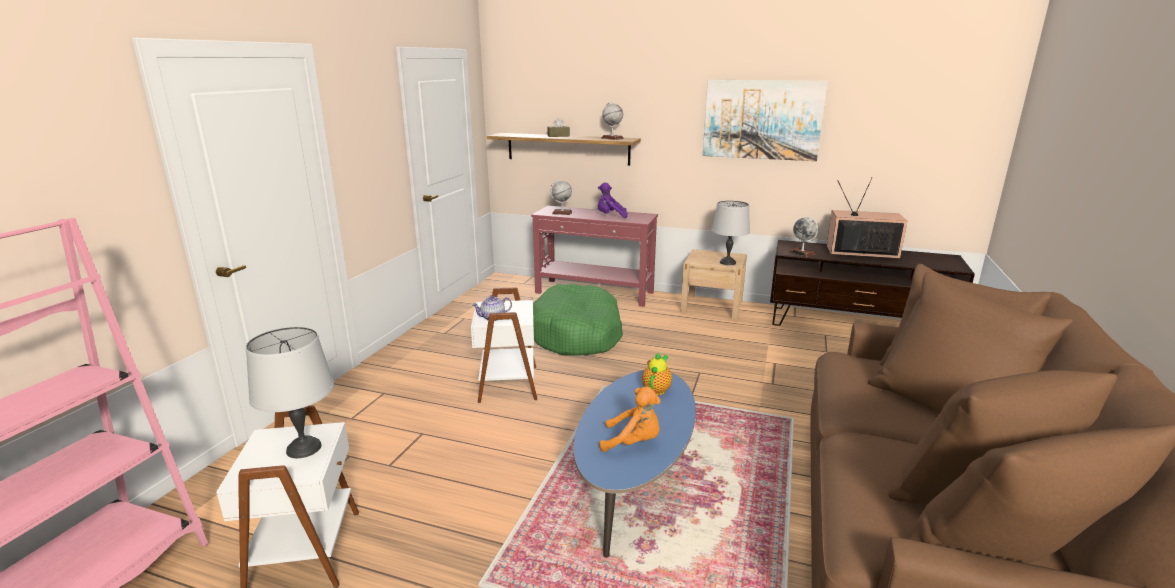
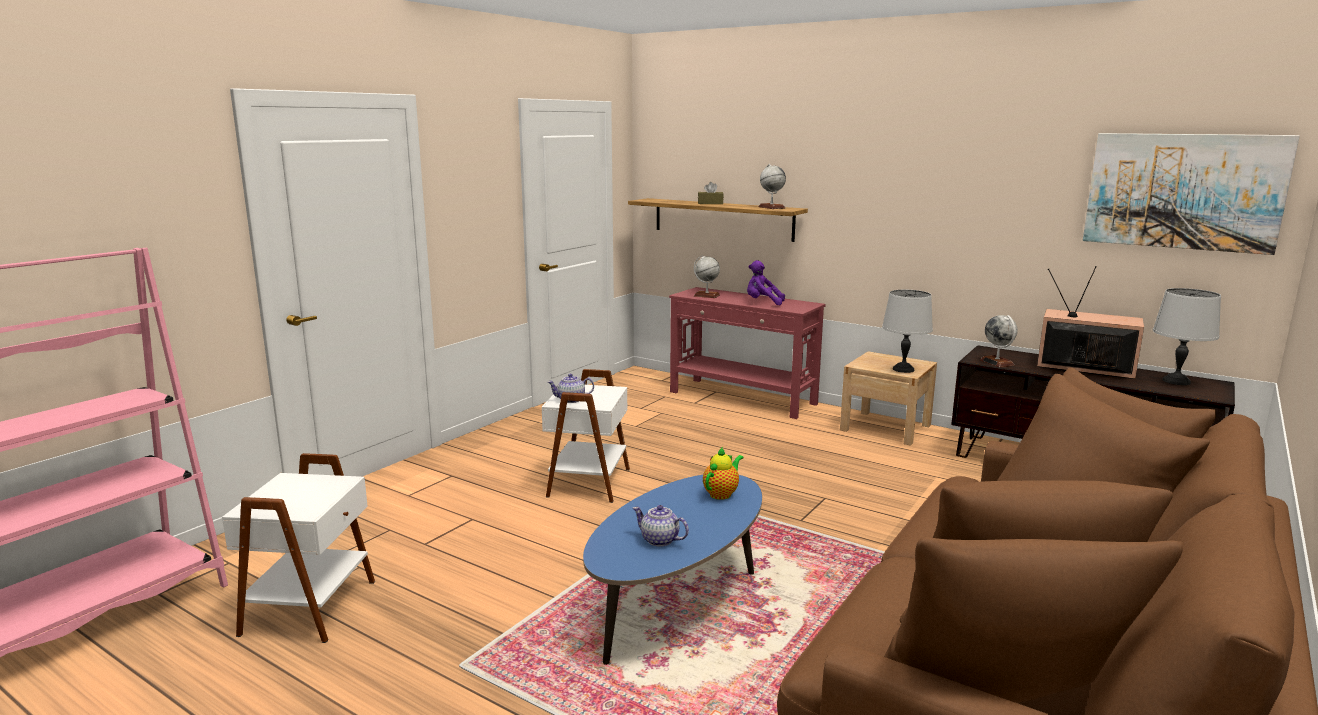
camera: 15 degrees right, 5 degrees down
grey table lamp [246,327,334,458] -> grey table lamp moved to [1153,288,1221,385]
green dog bed [533,284,623,356] -> none
orange plush toy [599,387,661,452] -> teapot [633,505,689,547]
picture [703,80,828,161] -> picture moved to [1083,133,1300,255]

